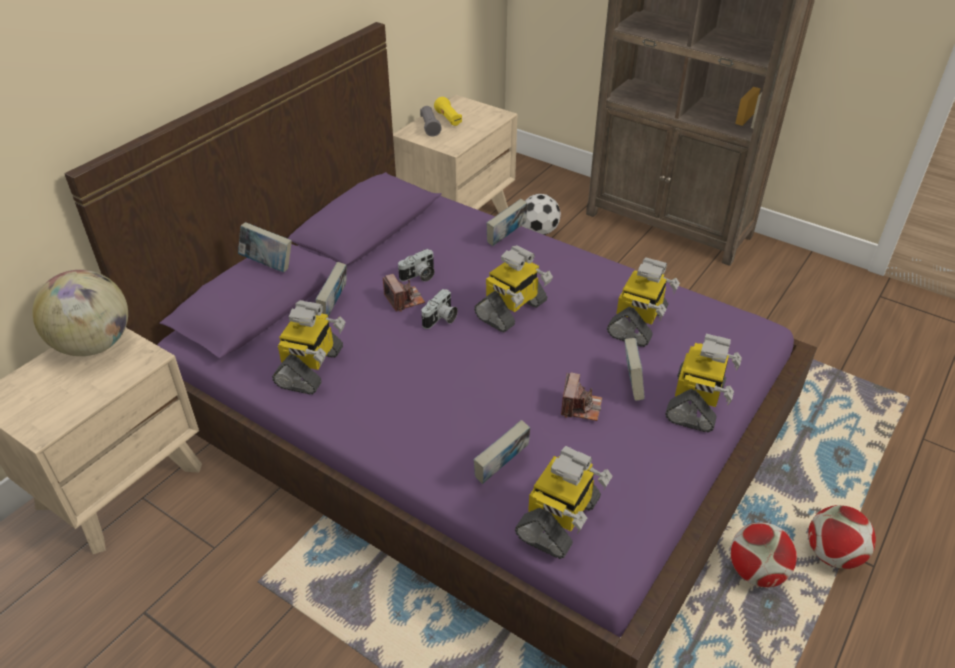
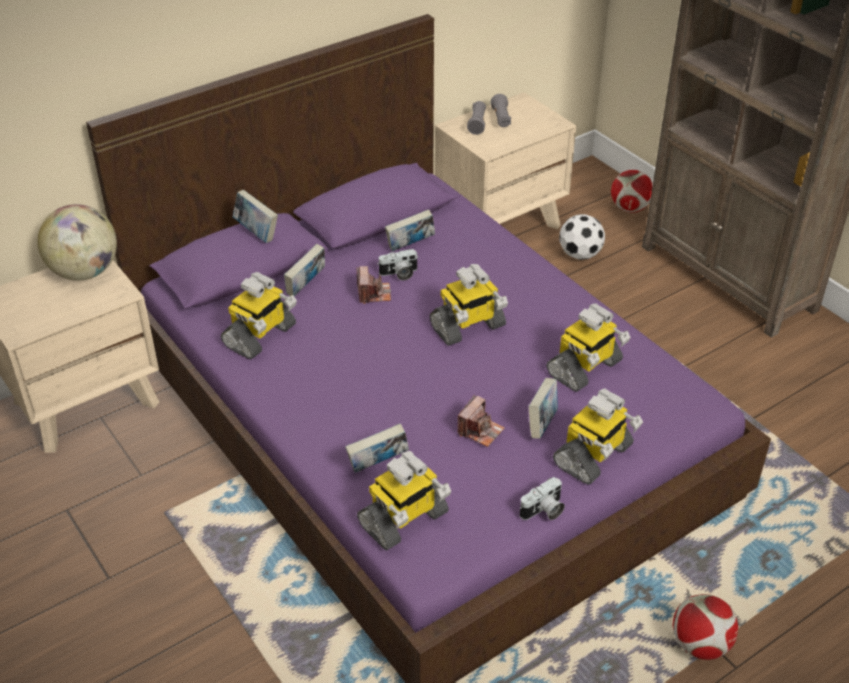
camera: 20 degrees right, 0 degrees up
camera [421,289,458,329] -> camera moved to [519,477,565,520]
yellow flashlight [434,97,462,126] -> grey flashlight [491,94,511,127]
book [486,199,527,246] -> book moved to [385,209,435,251]
football [730,522,797,587] -> football moved to [611,170,653,213]

